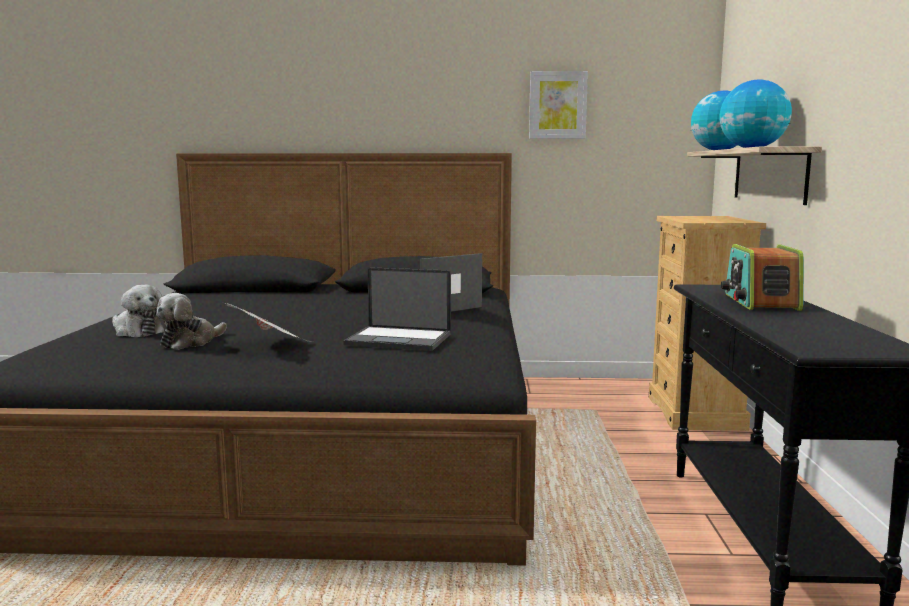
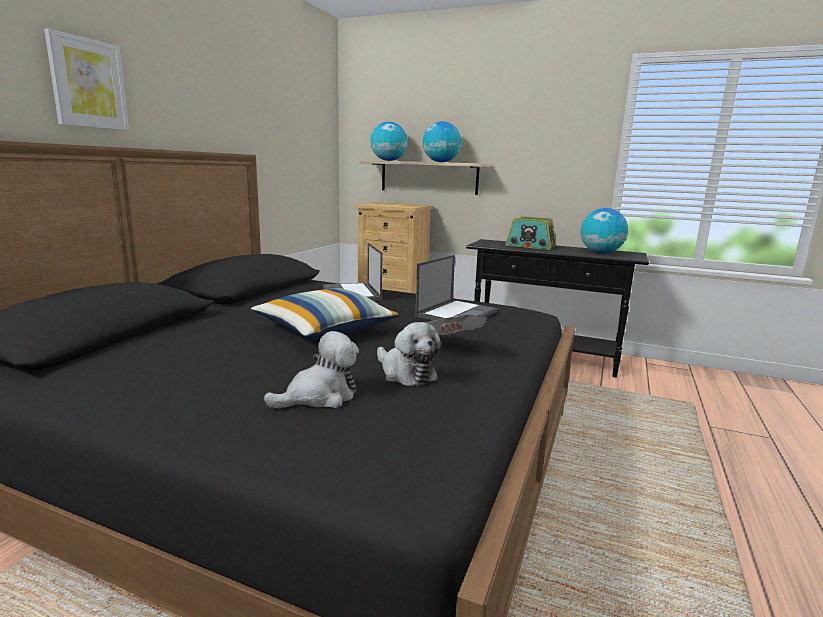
camera: 70 degrees left, 5 degrees up
picture [529,71,588,139] -> picture moved to [44,28,129,131]
none -> pillow [251,288,399,340]
none -> globe [581,208,628,253]

